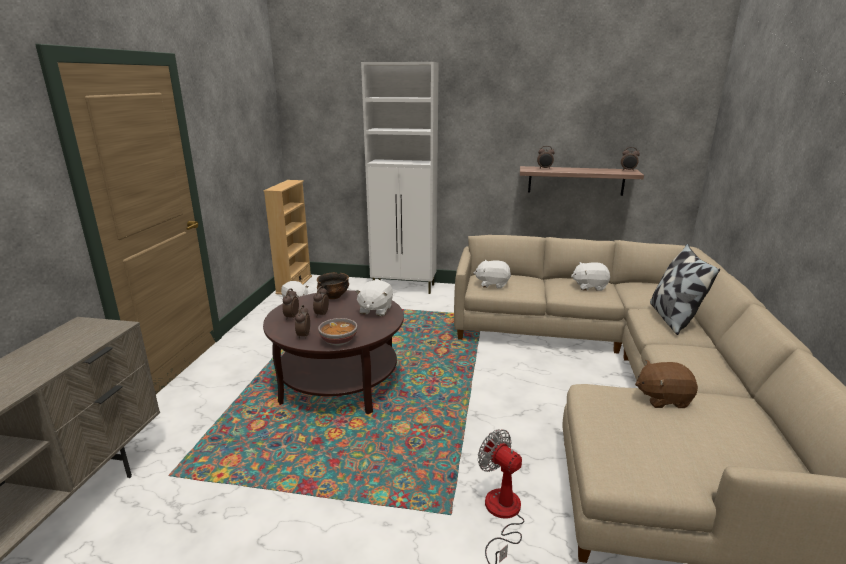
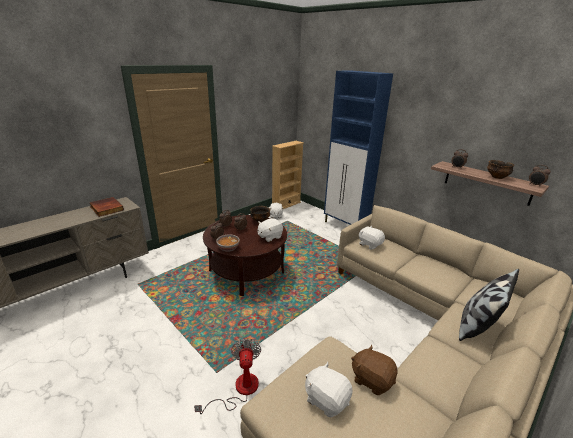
camera: 35 degrees right, 5 degrees up
white cabinet [361,62,439,294] -> blue cabinet [324,70,393,225]
white plush toy [571,262,610,291] -> white plush toy moved to [305,362,352,417]
none -> book [90,197,124,217]
none -> bowl [487,160,514,179]

